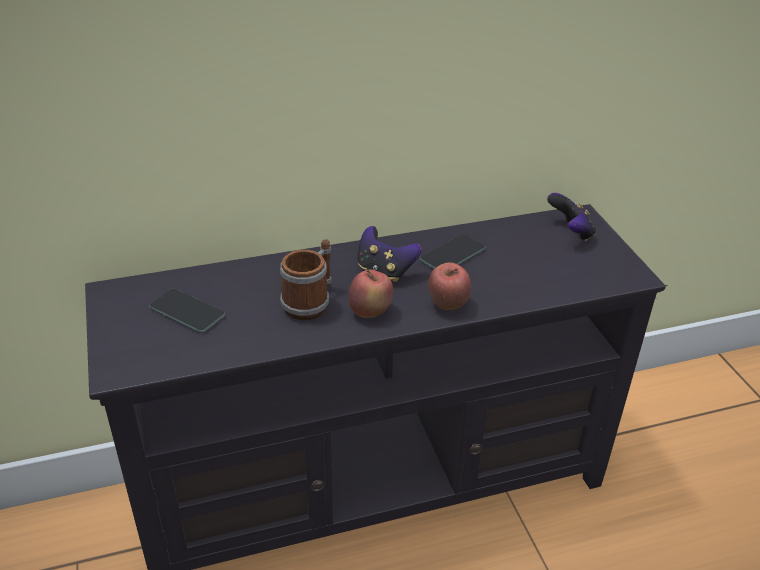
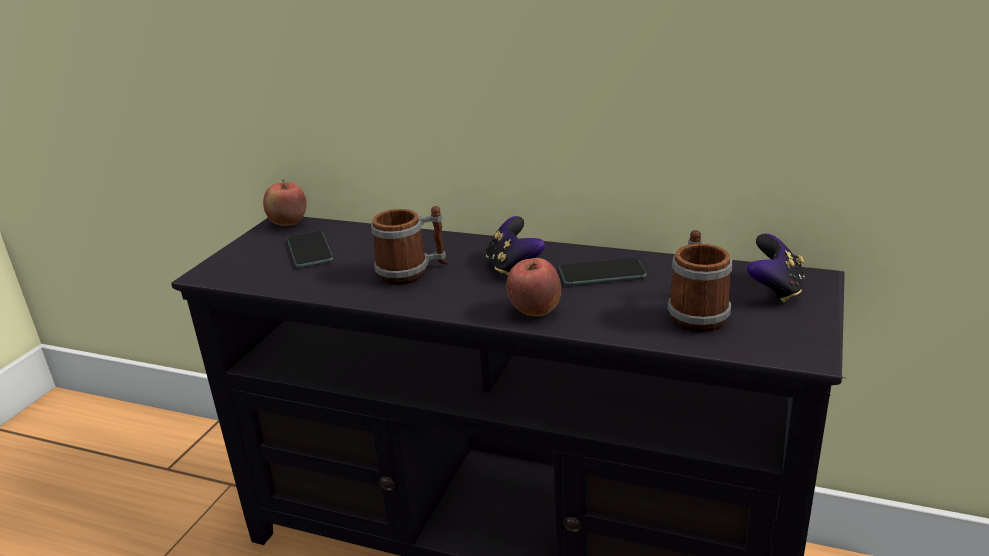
camera: 40 degrees right, 10 degrees down
apple [348,269,393,318] -> apple moved to [263,179,306,226]
none -> mug [668,230,732,332]

